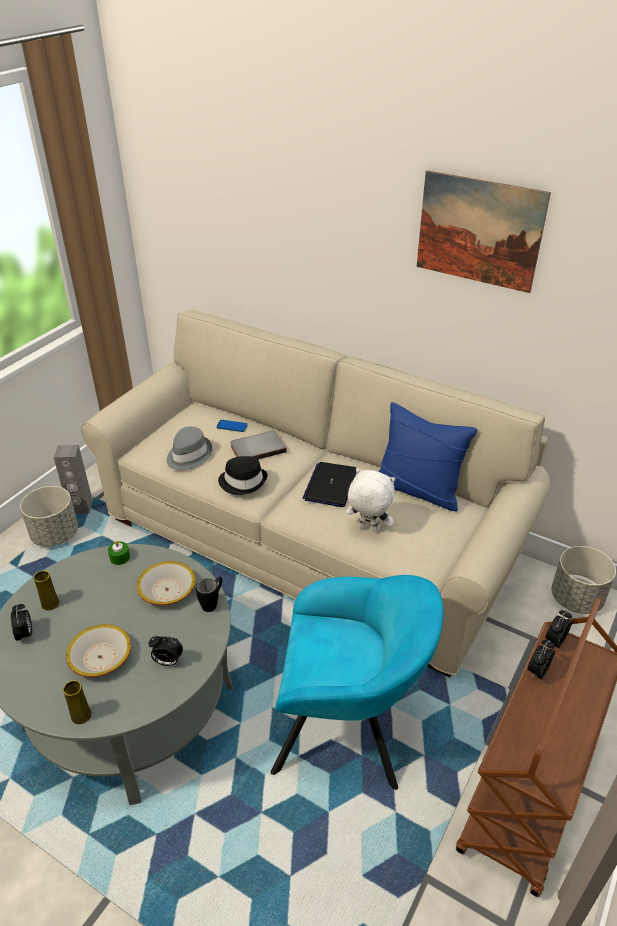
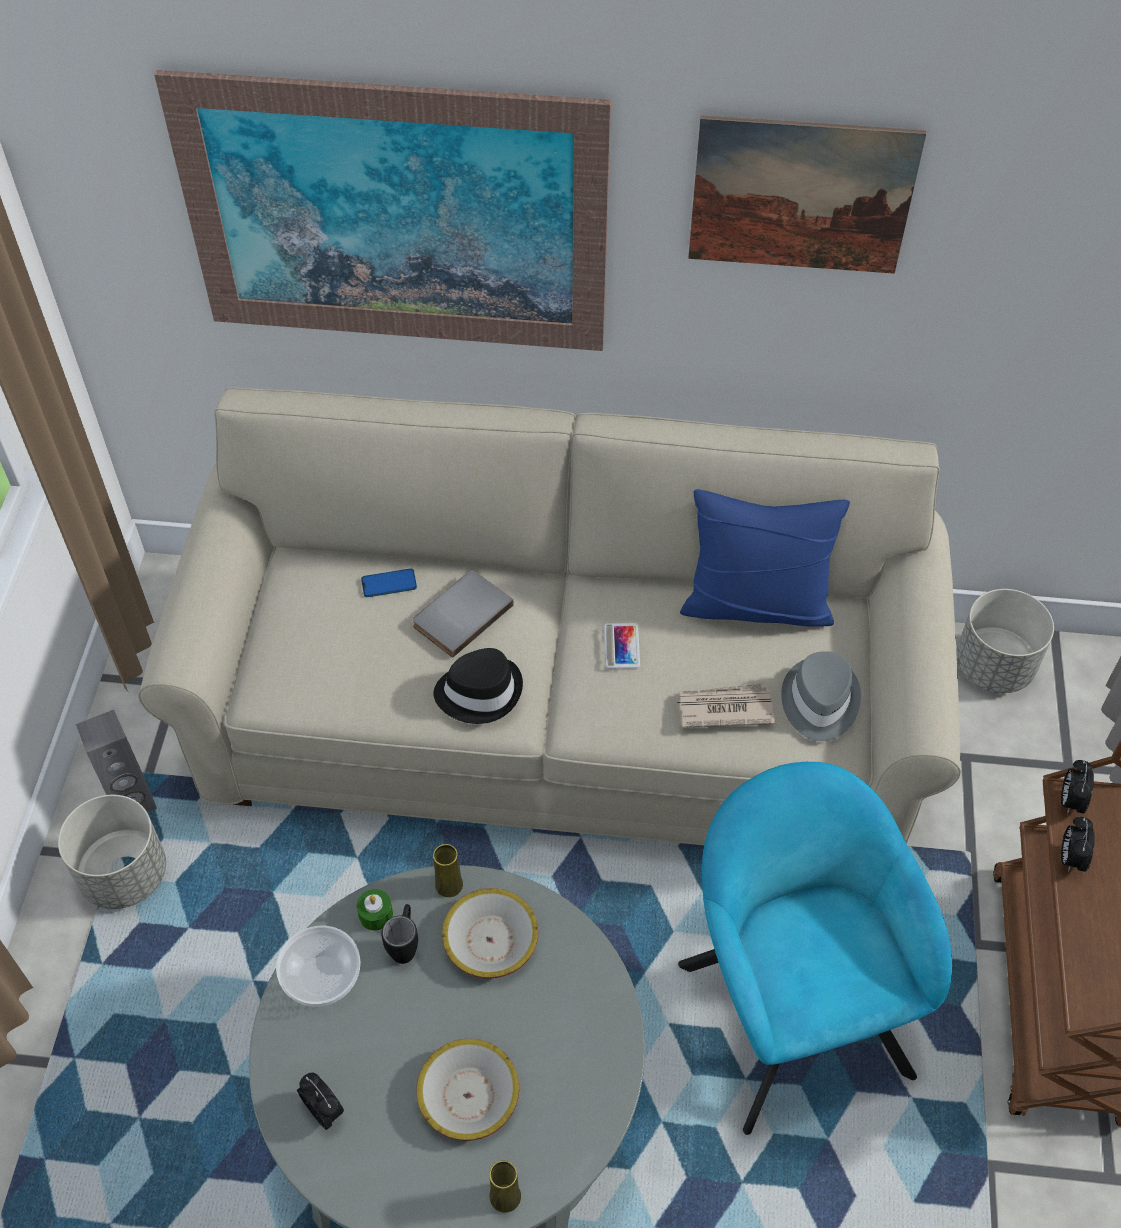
camera: 25 degrees left, 15 degrees up
yellow vase [34,570,60,610] -> yellow vase moved to [433,844,463,897]
alarm clock [149,635,183,666] -> none
grey hat [167,426,212,470] -> grey hat moved to [781,651,861,741]
black mug [196,577,222,612] -> black mug moved to [381,904,418,964]
turquoise armchair [271,575,444,790] -> turquoise armchair turned 90 degrees counterclockwise [678,762,952,1135]
laptop [303,462,357,507] -> phone [604,623,640,669]
white plush toy [346,468,395,532] -> newspaper [675,683,775,728]
none -> picture [154,70,611,351]
none -> bowl [276,926,360,1007]

